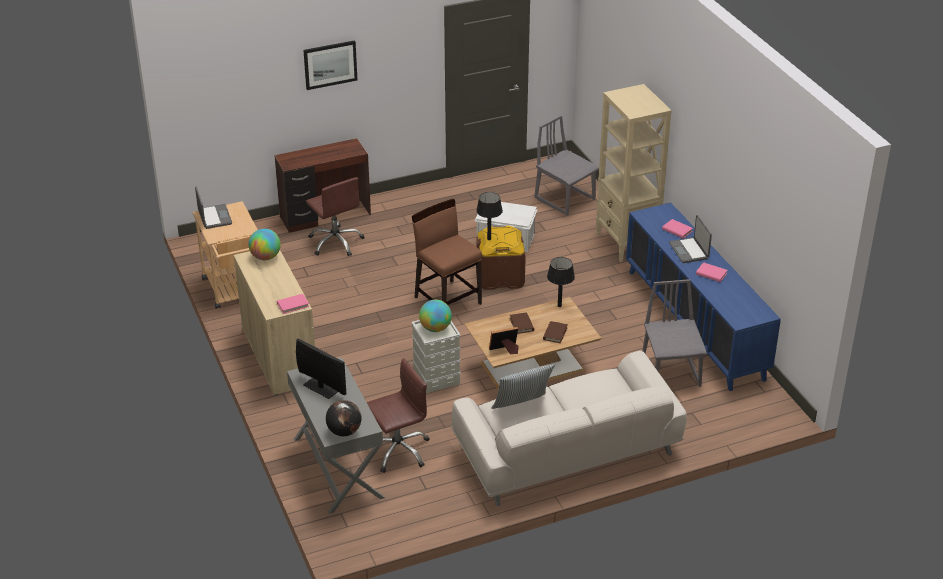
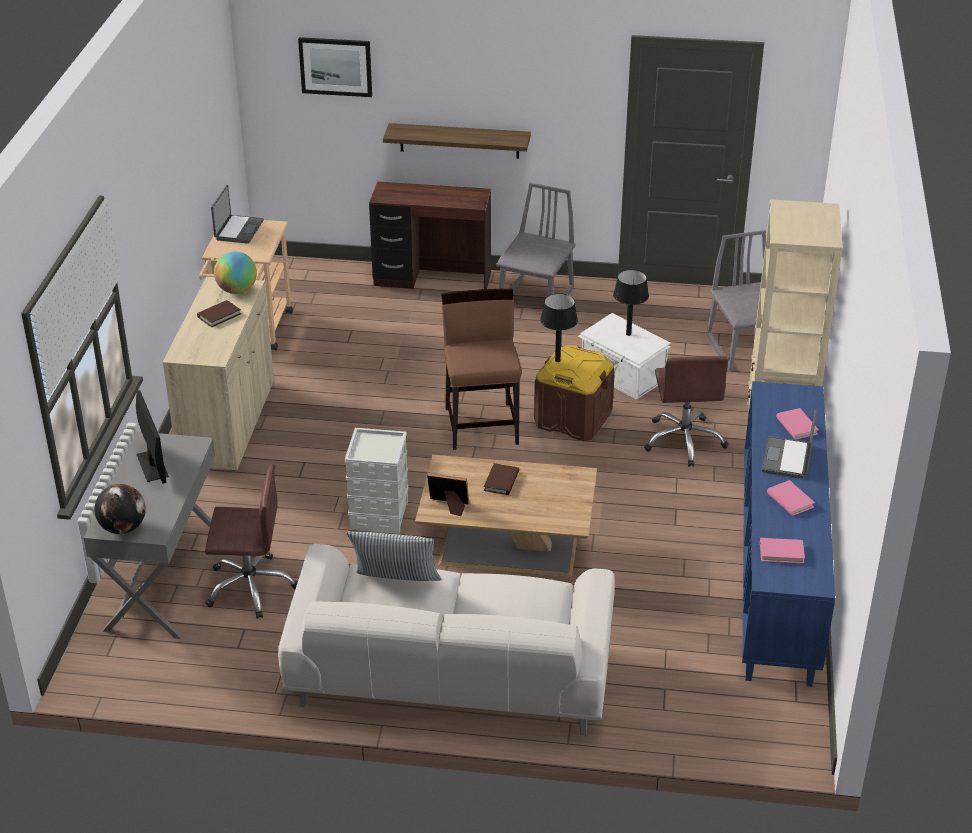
camera: 30 degrees right, 0 degrees up
pink book [277,294,309,314] -> pink book moved to [760,538,805,564]
picture [303,40,357,90] -> picture moved to [298,37,372,97]
brown office chair [306,177,365,256] -> brown office chair moved to [644,356,728,467]
globe [419,300,452,332] -> none
brown book [543,321,568,343] -> brown book moved to [197,300,241,327]
black table lamp [547,257,575,307] -> black table lamp moved to [613,270,649,336]
grey chair [642,279,707,387] -> grey chair moved to [496,183,575,296]
none -> shelf [383,123,531,159]

